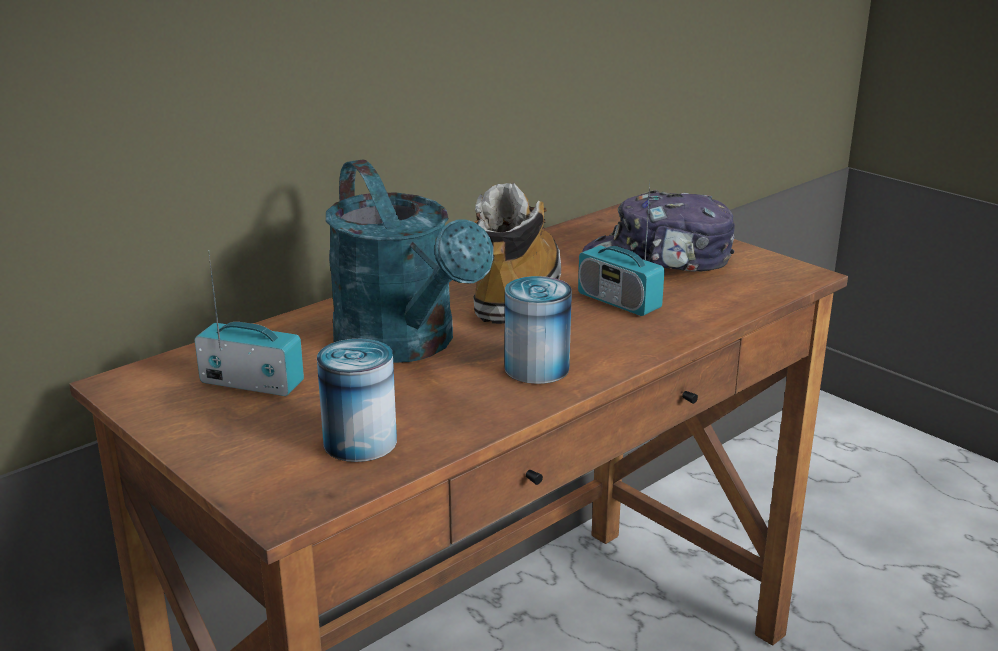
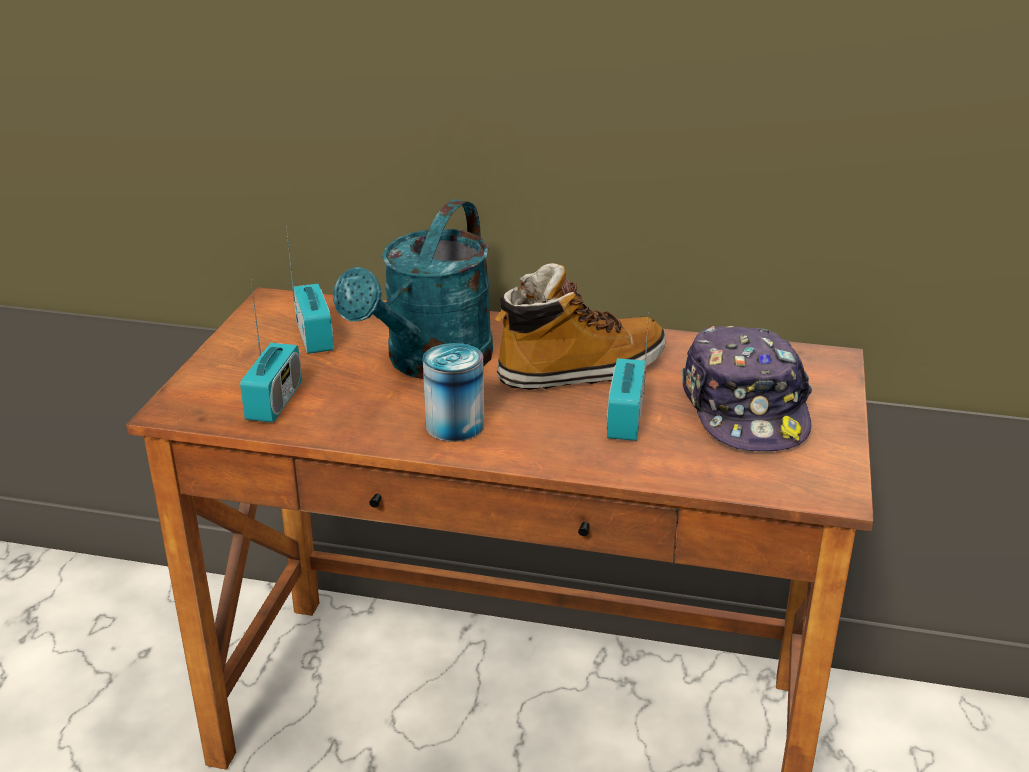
camera: 55 degrees right, 5 degrees up
can [317,339,397,462] -> radio [240,281,302,423]
cap [582,190,735,272] -> cap turned 150 degrees counterclockwise [682,326,813,451]

